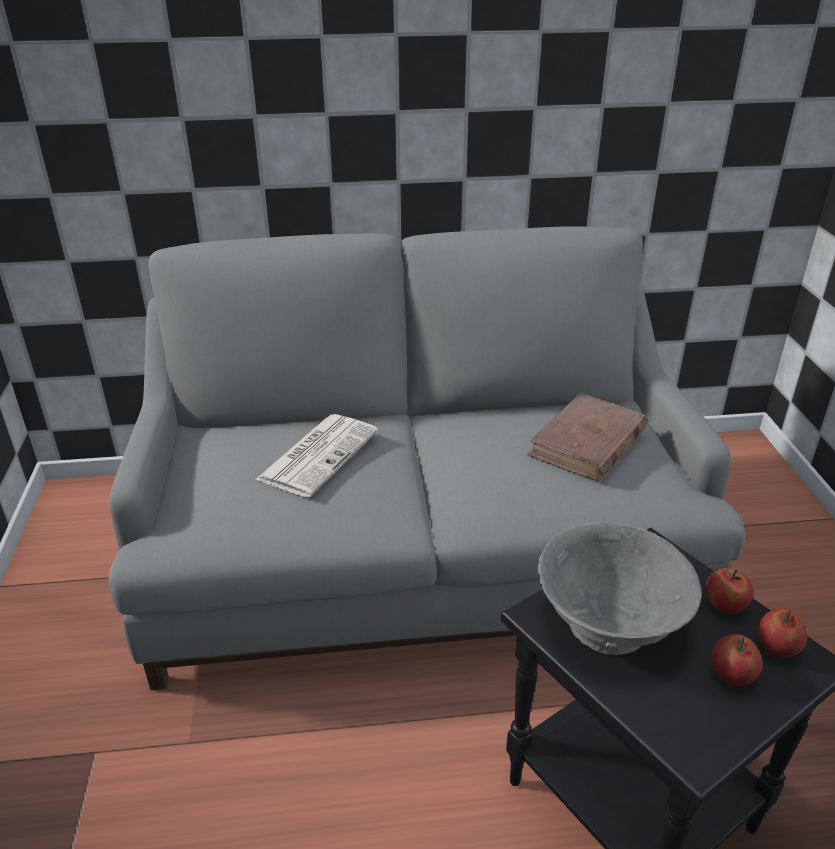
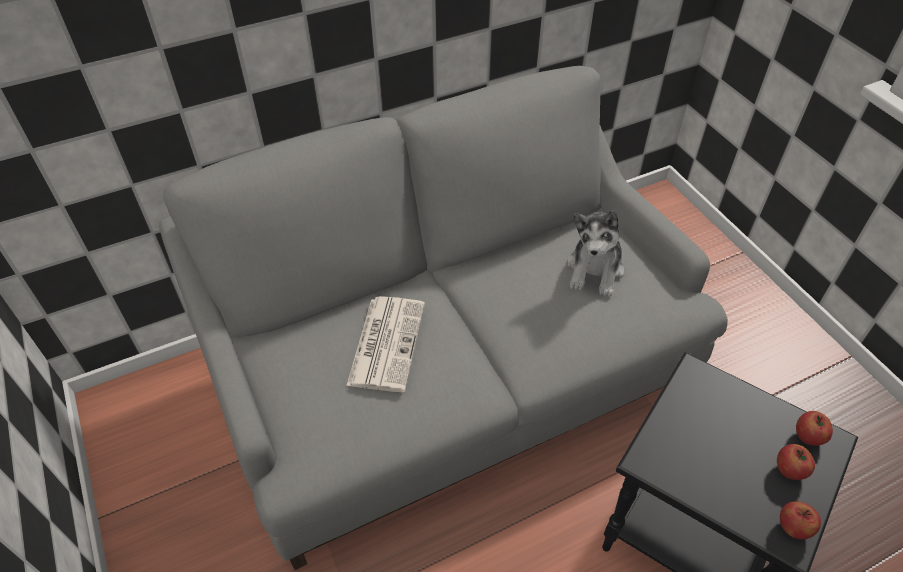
camera: 20 degrees left, 15 degrees up
brown book [527,393,648,482] -> plush toy [567,211,624,297]
grey bowl [538,522,702,655] -> none
apple [706,568,754,614] -> apple moved to [780,501,821,539]

